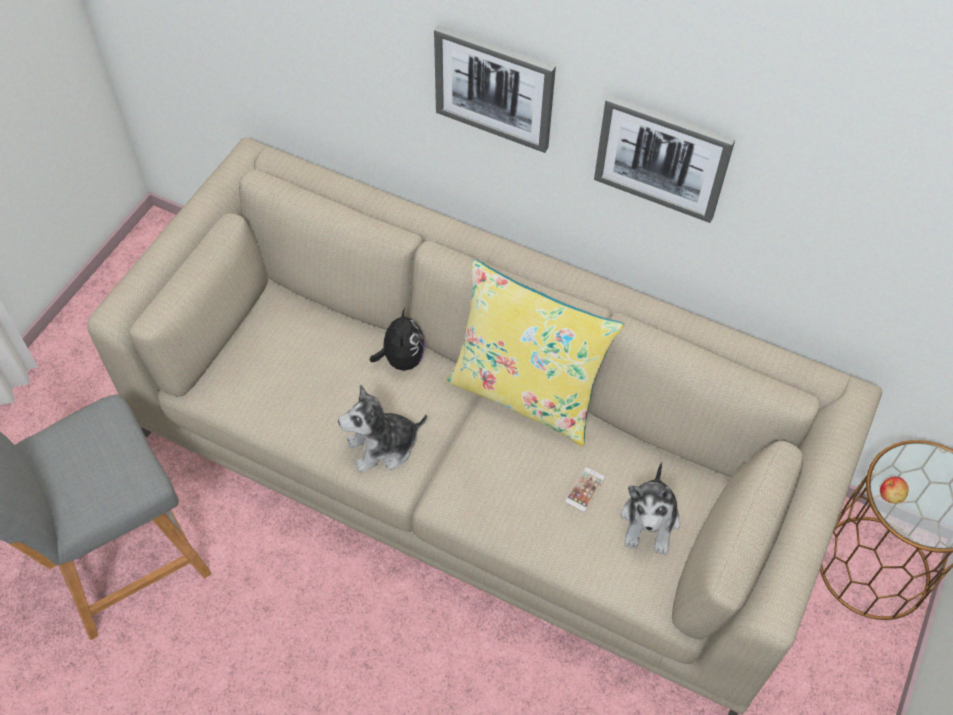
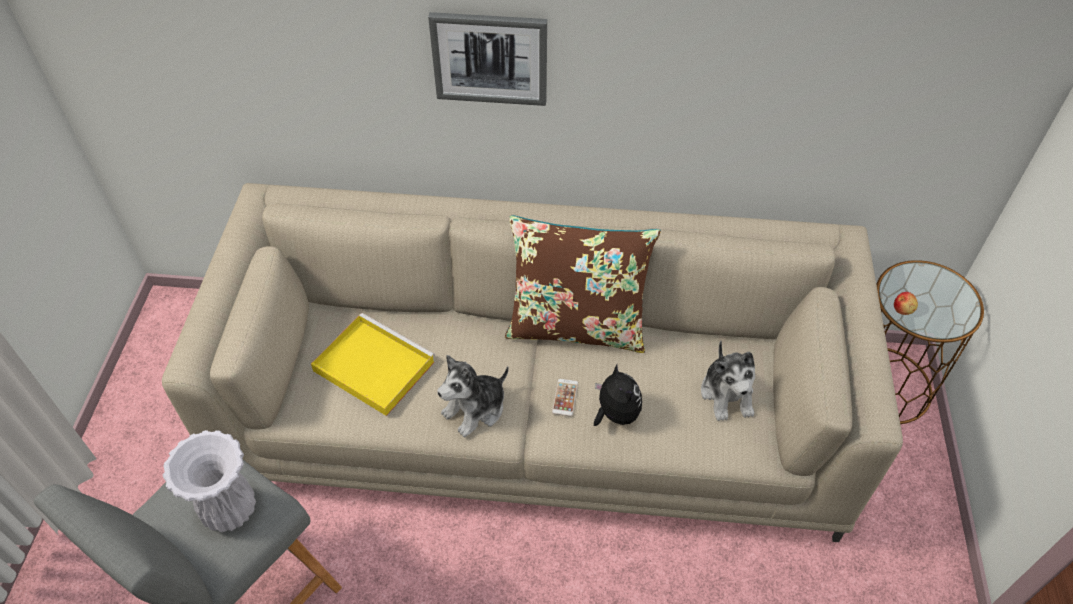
camera: 20 degrees left, 5 degrees down
plush toy [370,308,425,371] -> plush toy moved to [594,364,642,426]
yellow pillow [446,259,624,446] -> brown pillow [505,215,661,353]
phone [565,467,605,512] -> phone moved to [552,379,578,416]
picture [594,95,735,223] -> none
none -> white vase [163,430,256,532]
none -> yellow tray [311,313,435,416]

